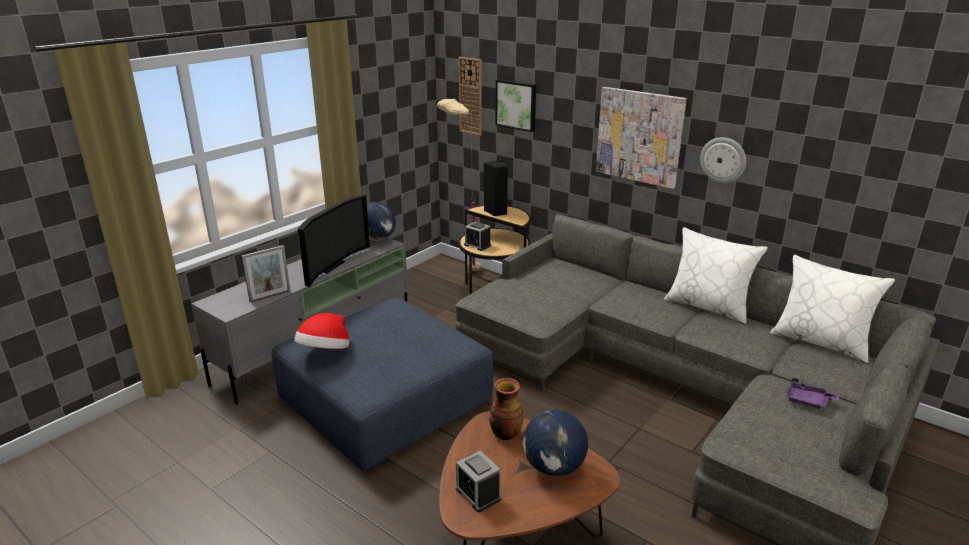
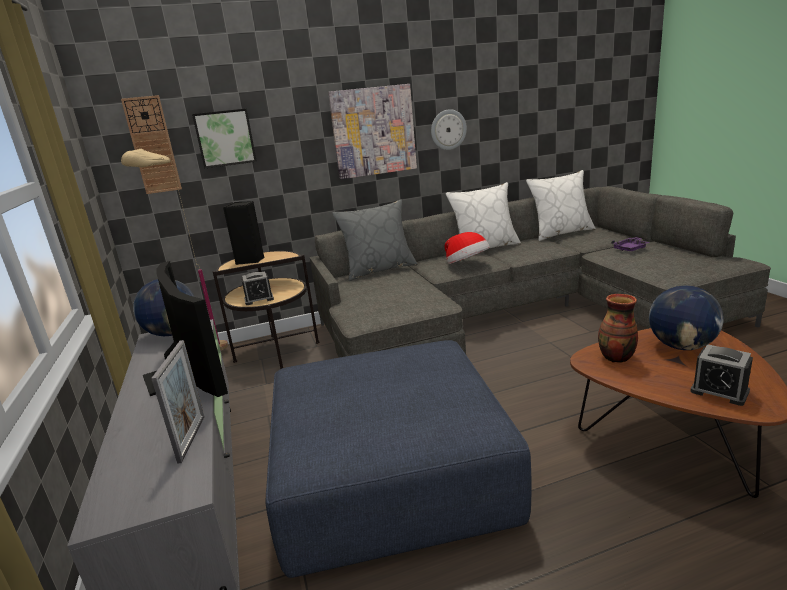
camera: 55 degrees left, 5 degrees down
hat [294,313,349,349] -> hat moved to [445,232,490,264]
alarm clock [456,451,501,512] -> alarm clock turned 45 degrees clockwise [690,344,753,406]
none -> grey pillow [332,199,418,281]

